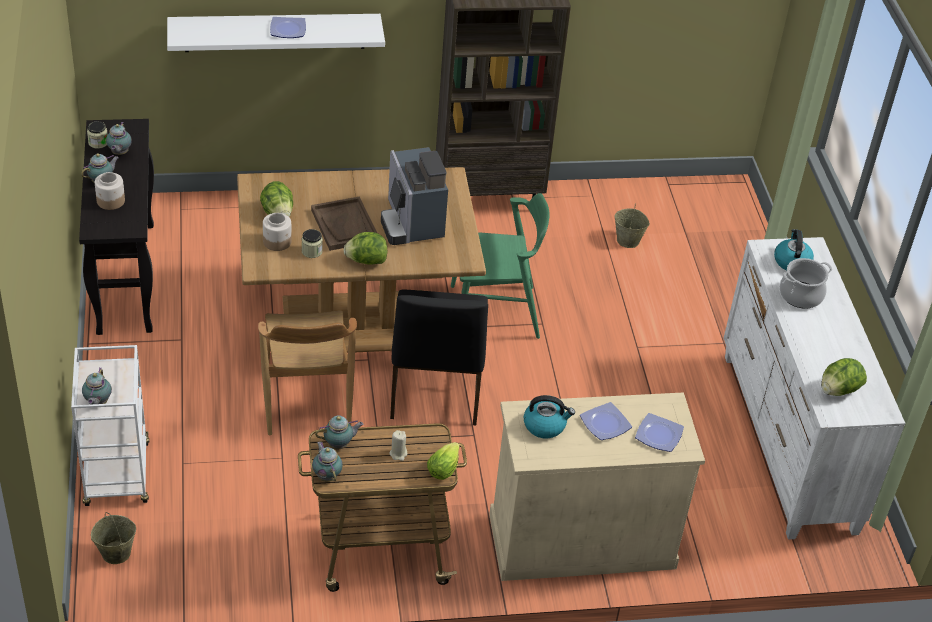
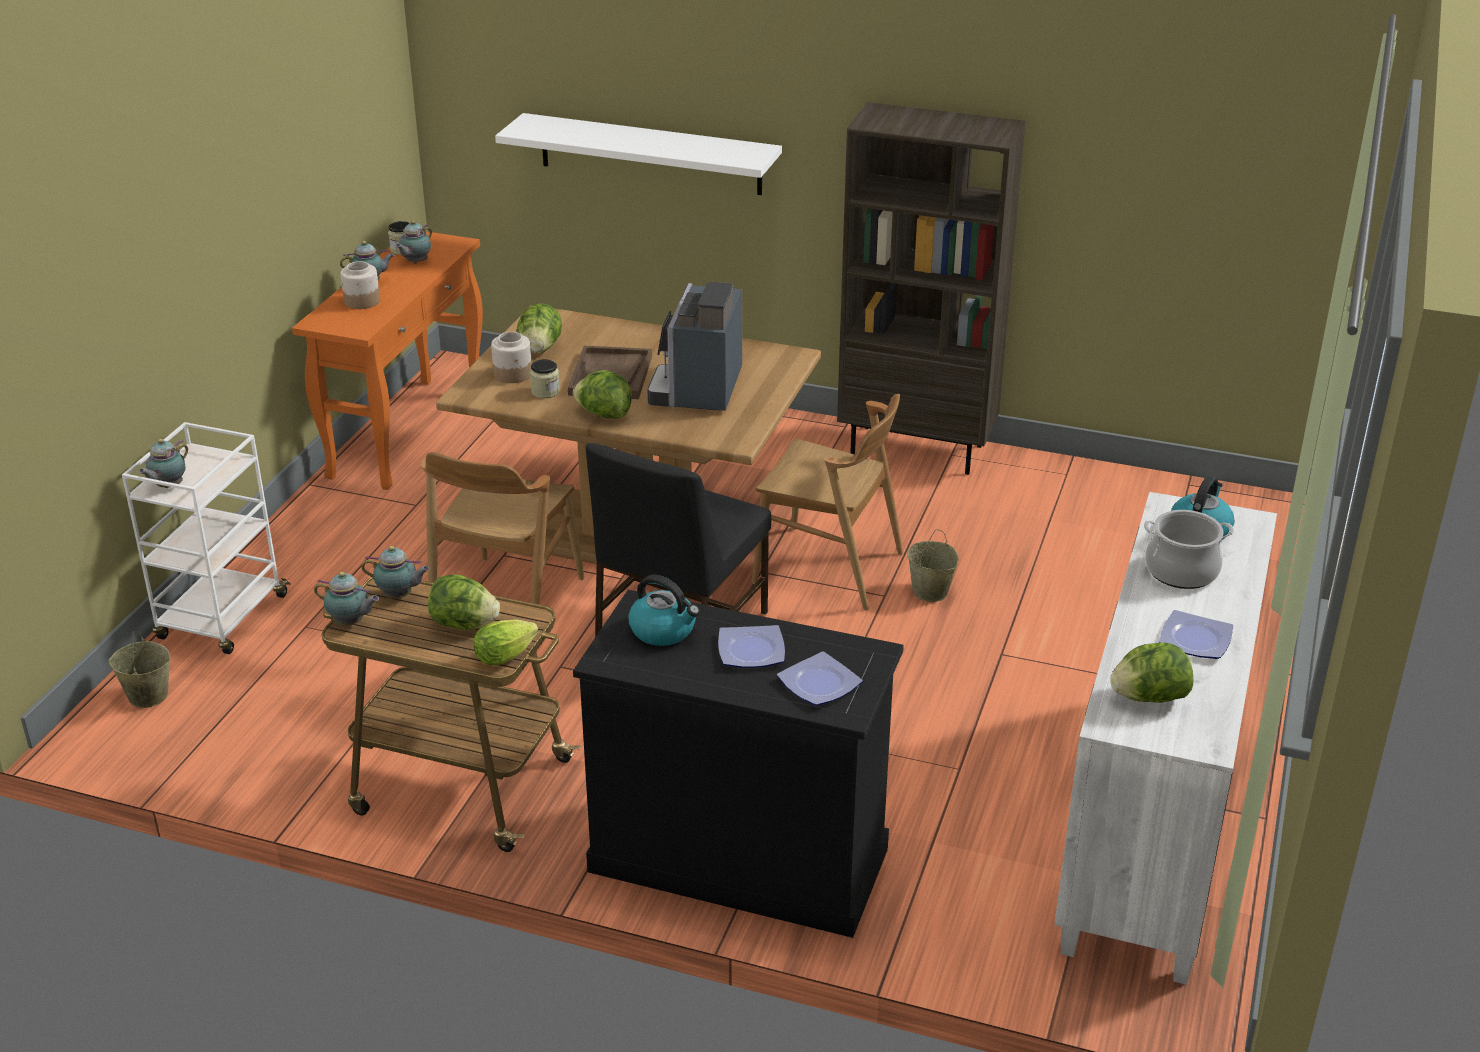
camera: 30 degrees right, 10 degrees down
black console table [79,119,154,335] -> orange console table [292,231,483,490]
plate [270,17,306,38] -> plate moved to [1159,610,1233,659]
teapot [312,442,343,482] -> teapot turned 105 degrees clockwise [314,572,379,626]
beige candle [390,430,407,461] -> lettuce [428,574,500,630]
green chair [451,193,550,339] -> brown chair [752,394,903,610]
beige cabinet [489,392,705,581] -> black cabinet [573,590,904,938]
beige bucket [614,207,650,248] -> beige bucket moved to [907,529,959,602]

